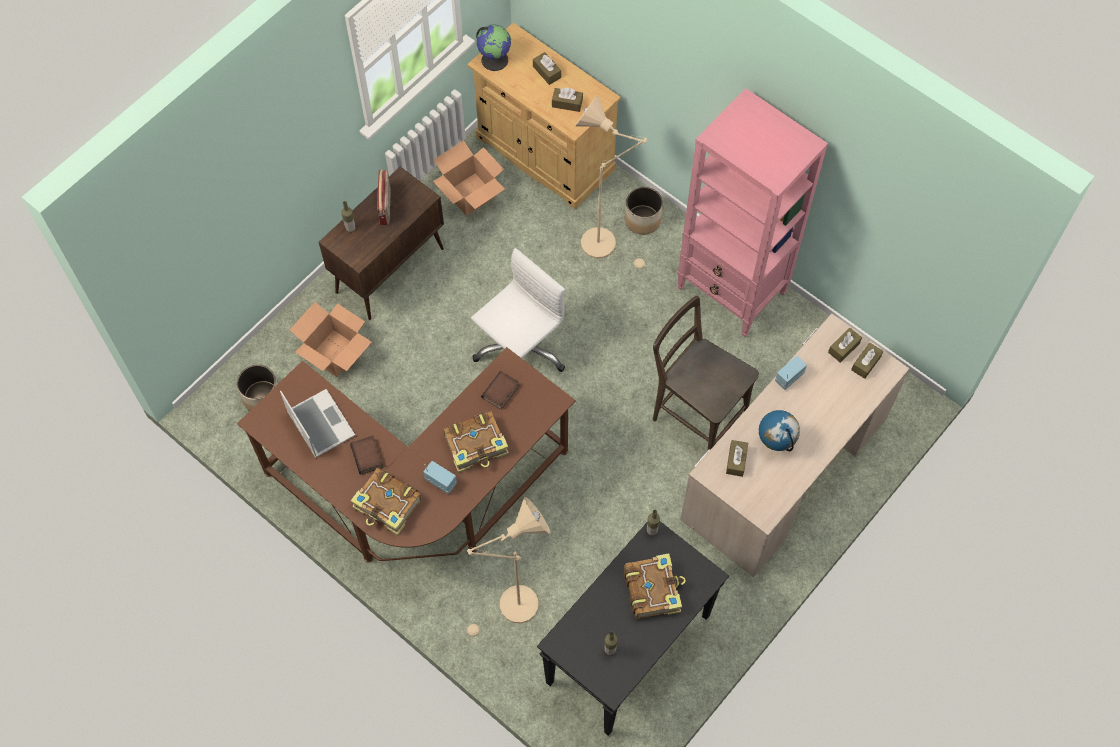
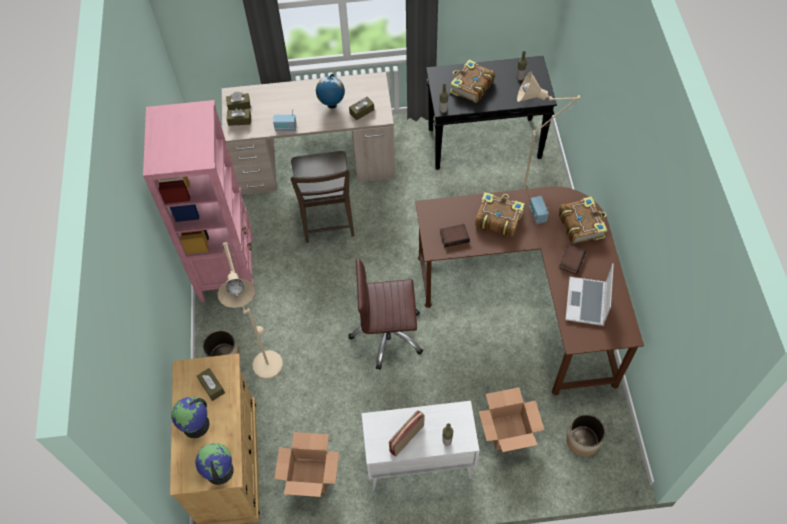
camera: 135 degrees left, 5 degrees down
brown cabinet [319,167,444,320] -> white cabinet [362,401,479,490]
white office chair [471,248,565,372] -> brown office chair [348,258,423,370]
brown tissue box [533,52,561,85] -> globe [171,397,209,438]

